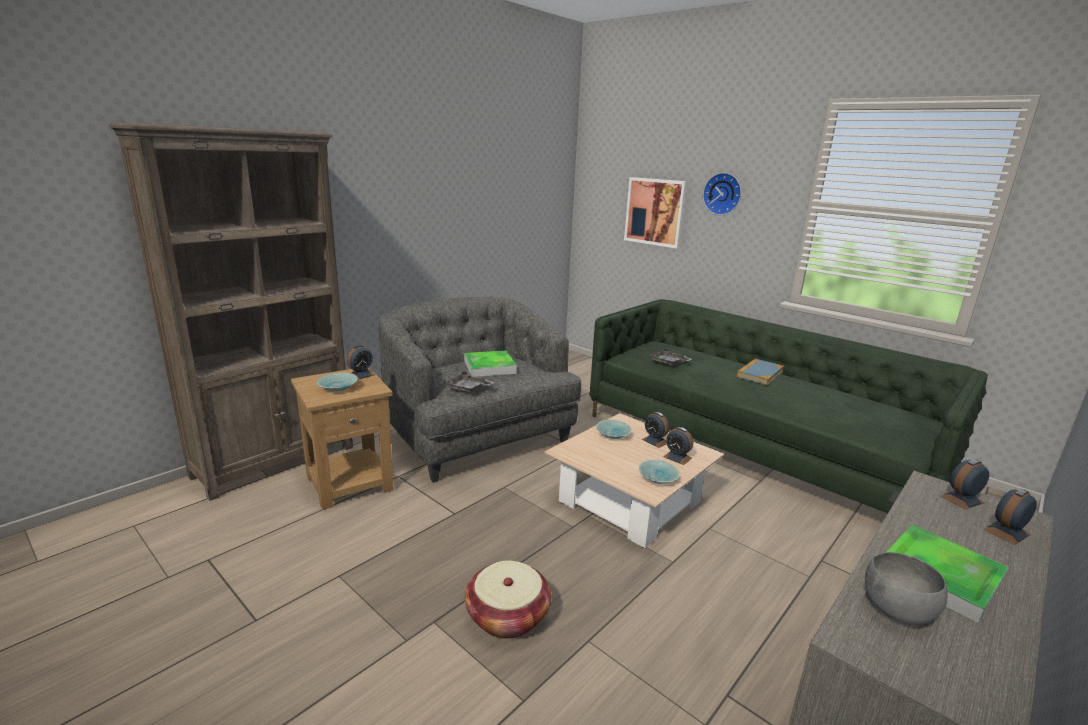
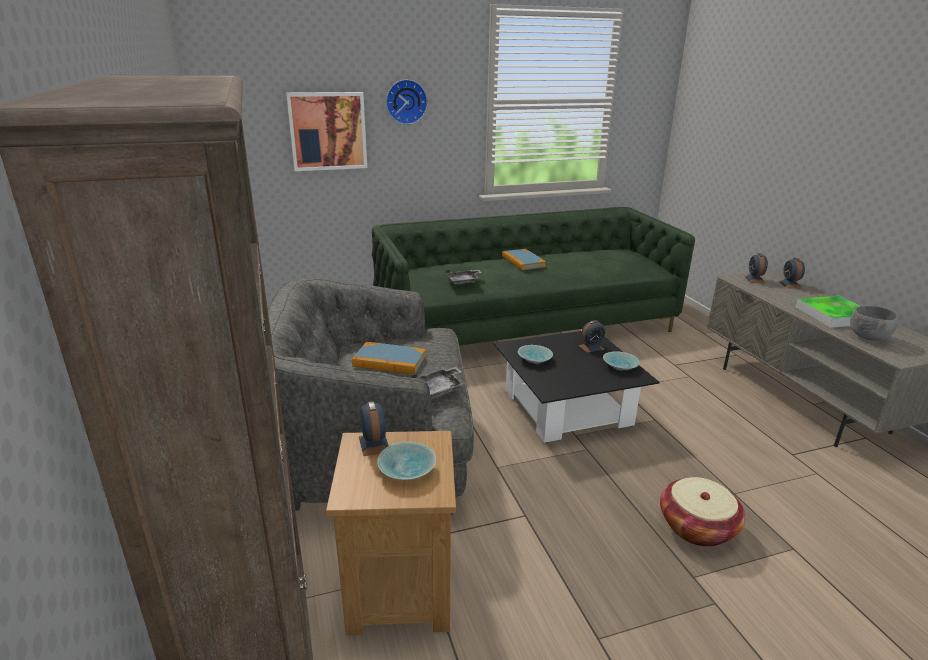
camera: 60 degrees left, 5 degrees up
tray [464,351,517,377] -> book [352,342,426,374]
beige coffee table [544,413,724,548] -> black coffee table [494,331,659,443]
alarm clock [641,412,670,448] -> none

